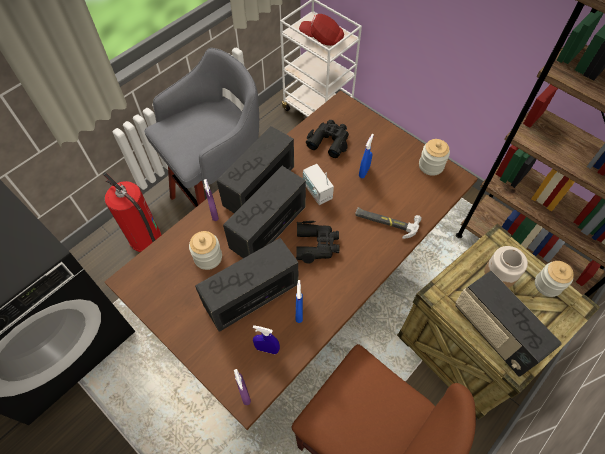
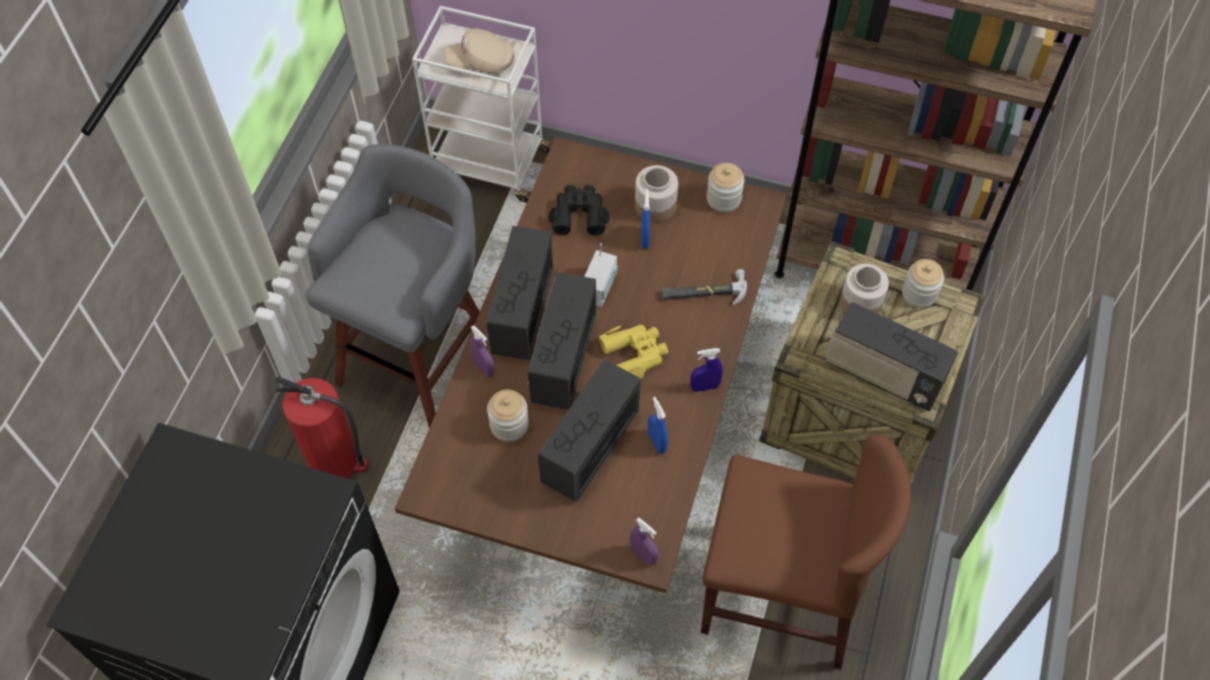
camera: 25 degrees left, 0 degrees up
blue spray bottle [253,325,280,354] -> blue spray bottle moved to [690,348,723,392]
black binoculars [296,221,339,264] -> yellow binoculars [599,325,668,379]
red cap [299,14,344,46] -> beige cap [444,28,514,73]
radio [303,164,334,205] -> radio turned 105 degrees counterclockwise [584,243,618,307]
none -> jar [635,165,678,222]

